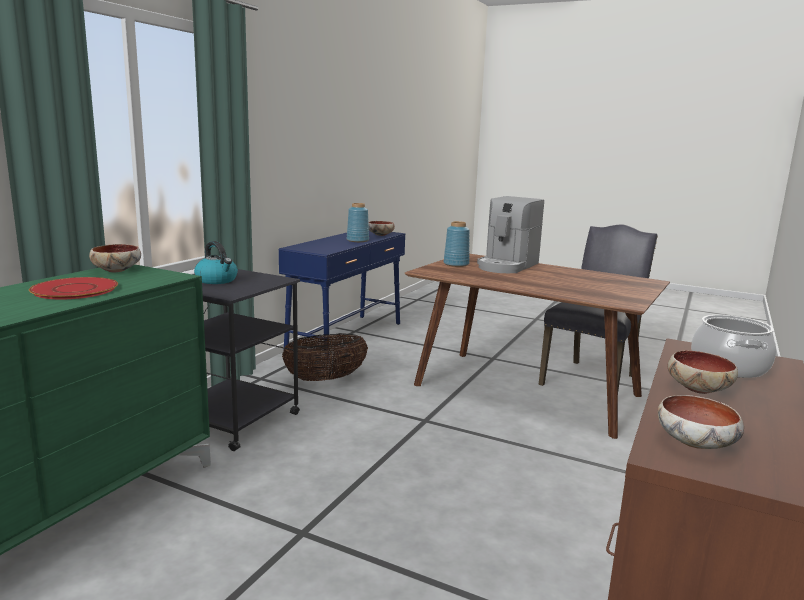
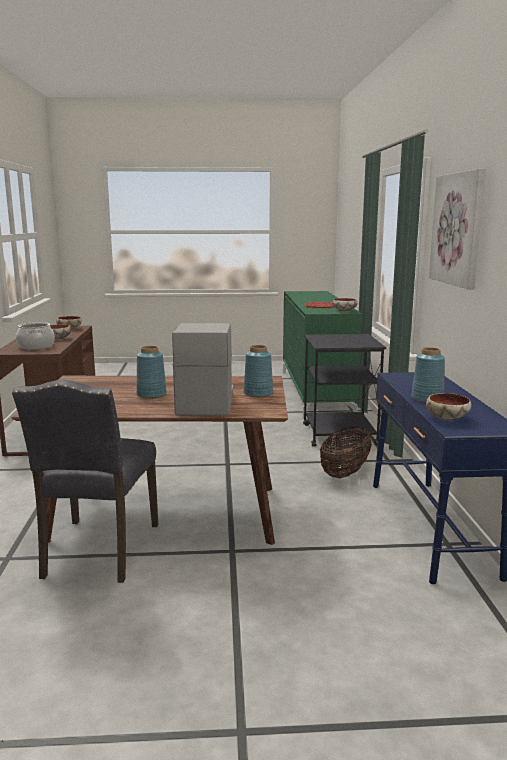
camera: 150 degrees right, 0 degrees up
kettle [194,241,238,284] -> none
none -> blue vase [136,346,167,399]
none -> picture [429,169,486,289]

